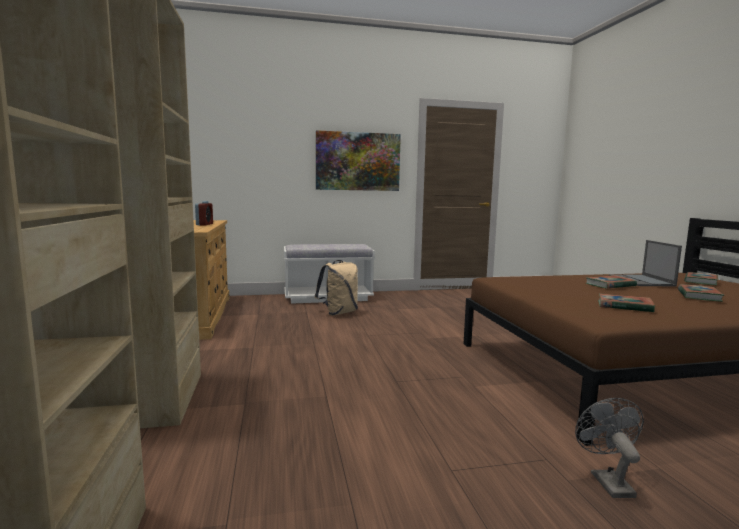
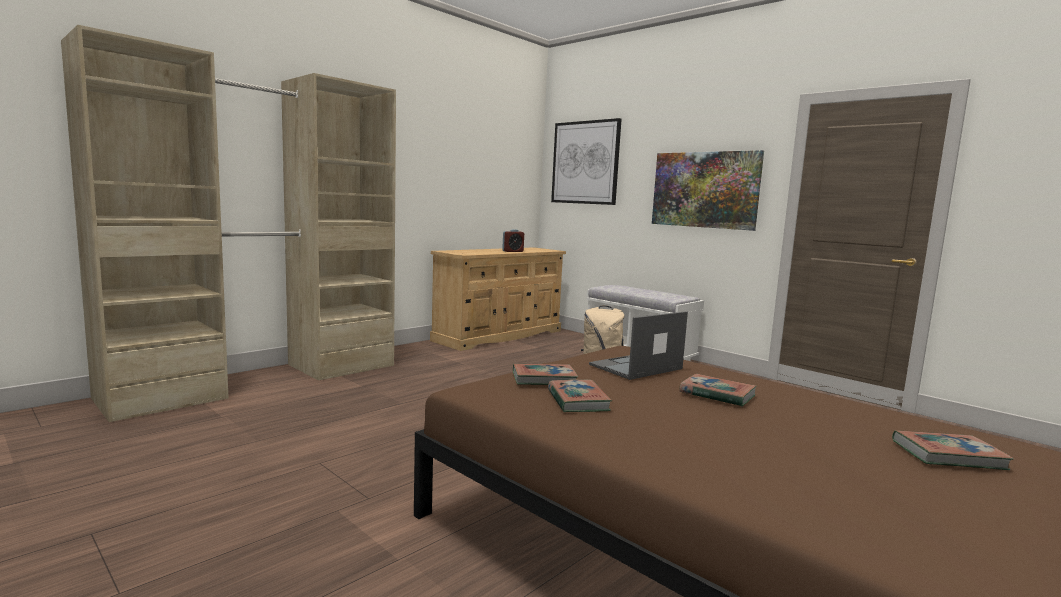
camera: 55 degrees right, 0 degrees up
grey fan [575,398,644,498] -> none
laptop [609,240,682,287] -> laptop moved to [589,311,688,380]
book [678,284,724,302] -> book moved to [513,364,578,385]
none -> picture [551,118,622,205]

